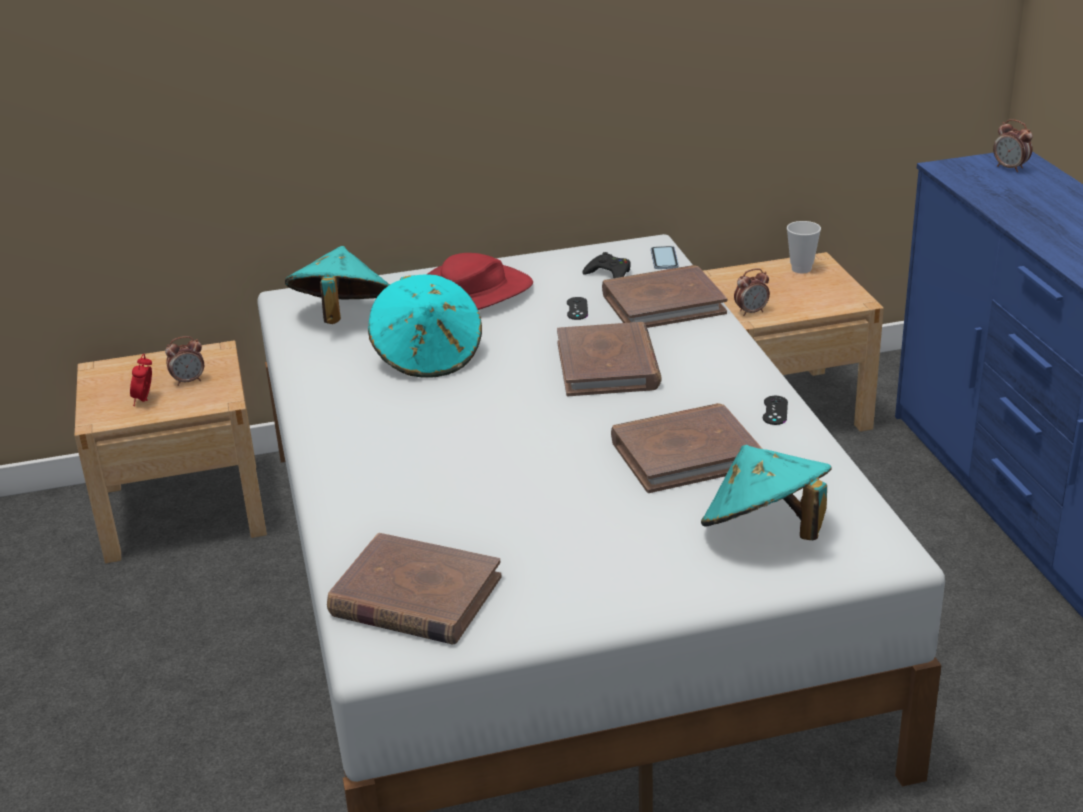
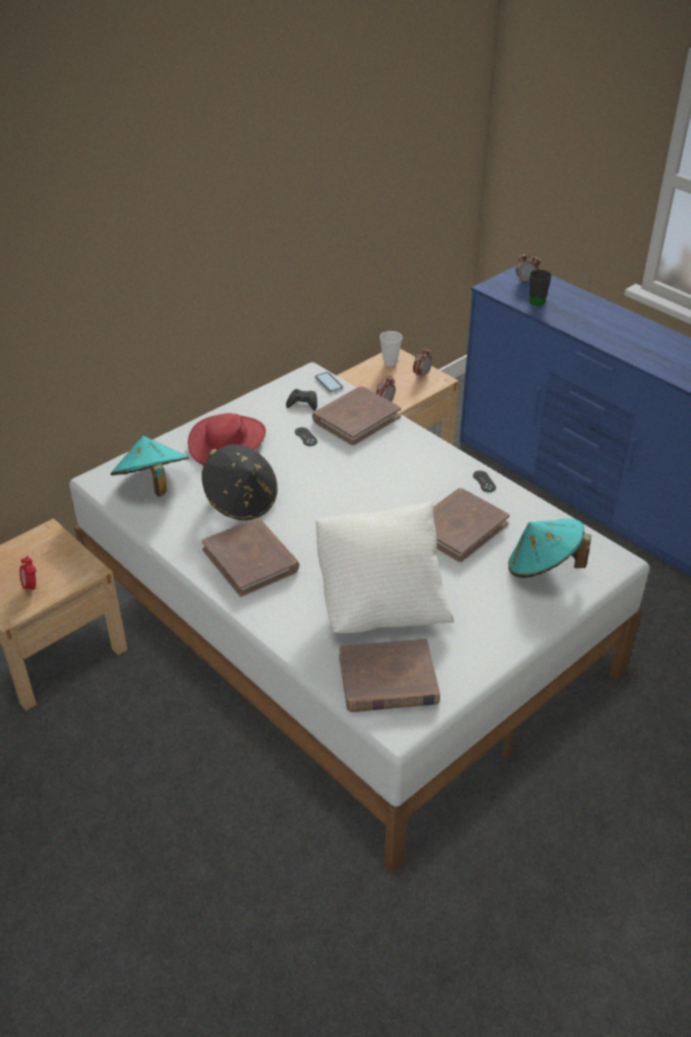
camera: 30 degrees left, 10 degrees up
alarm clock [165,336,204,386] -> alarm clock moved to [413,347,432,379]
turquoise hat [368,275,482,378] -> black hat [202,444,278,521]
brown book [557,322,661,396] -> brown book moved to [202,518,299,597]
none -> white pillow [316,500,454,633]
none -> black mug [529,270,552,306]

